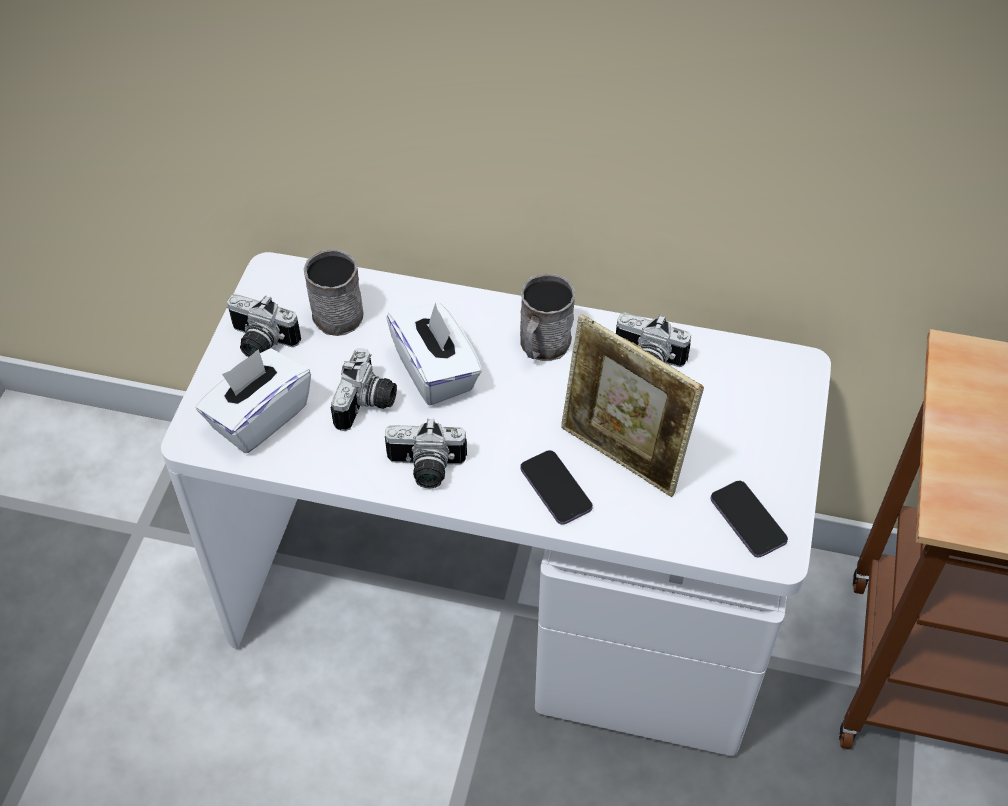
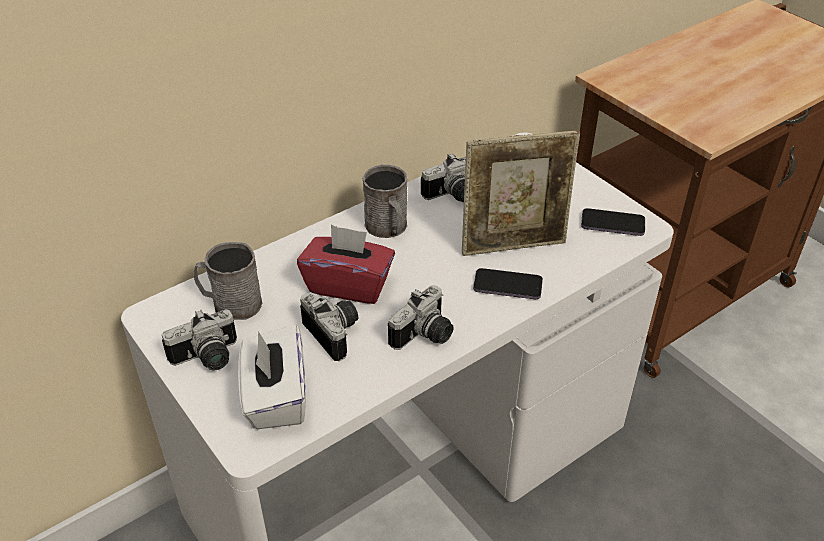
camera: 50 degrees left, 10 degrees down
white tissue box [386,302,482,406] -> red tissue box [297,225,395,304]

